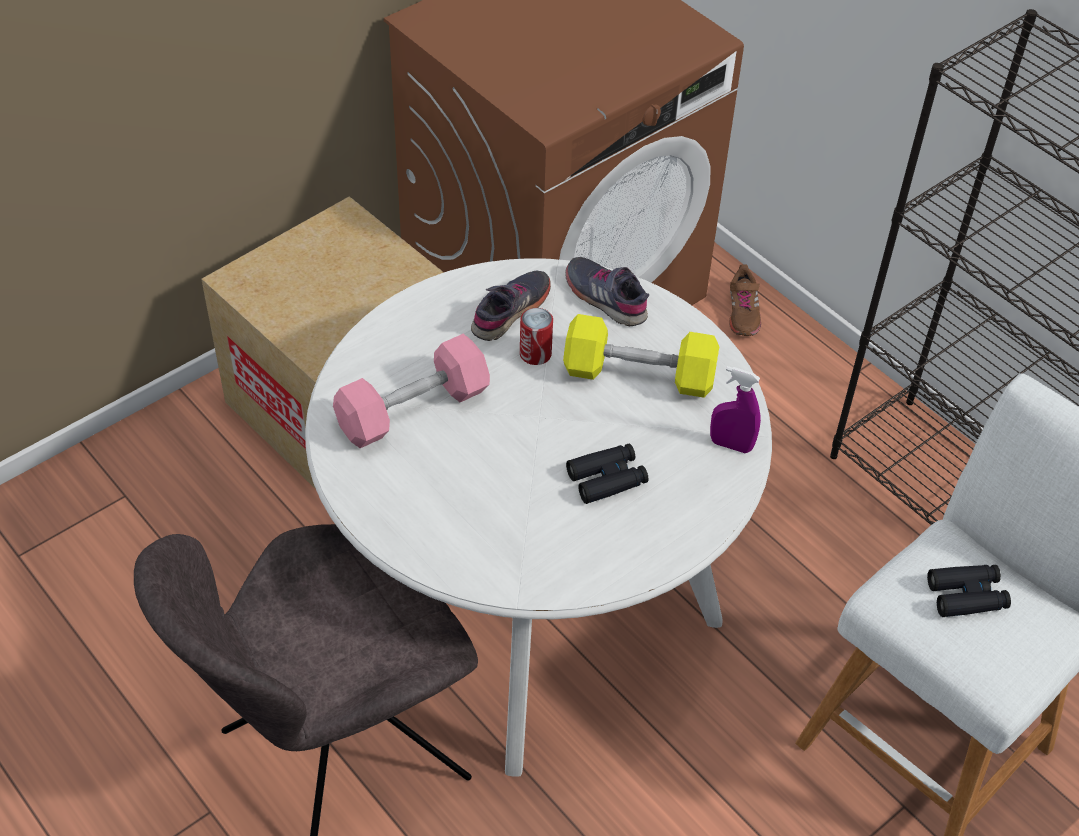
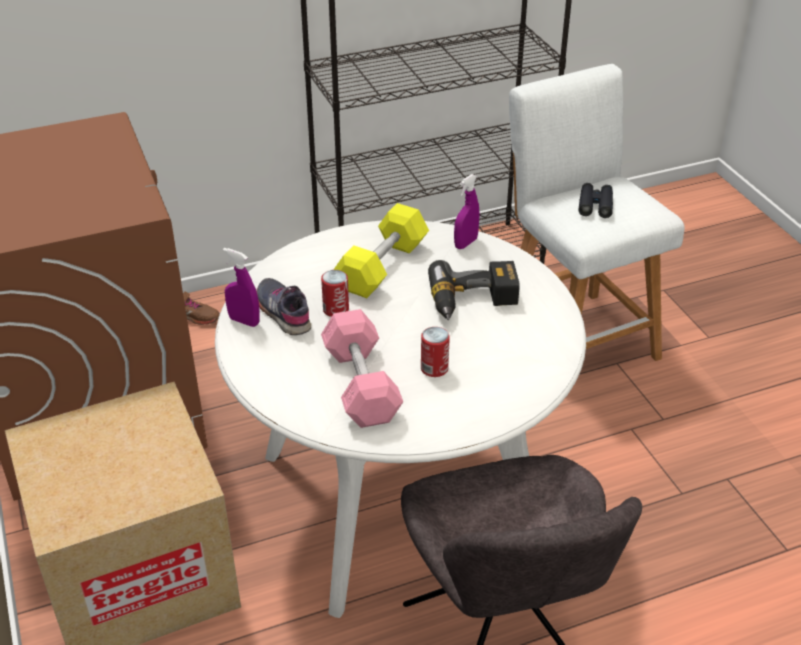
camera: 70 degrees left, 10 degrees down
grey shoe [565,257,649,326] -> none
black binoculars [566,444,648,504] -> power drill [428,260,520,320]
none -> purple spray bottle [223,248,259,327]
none -> can [421,327,450,377]

